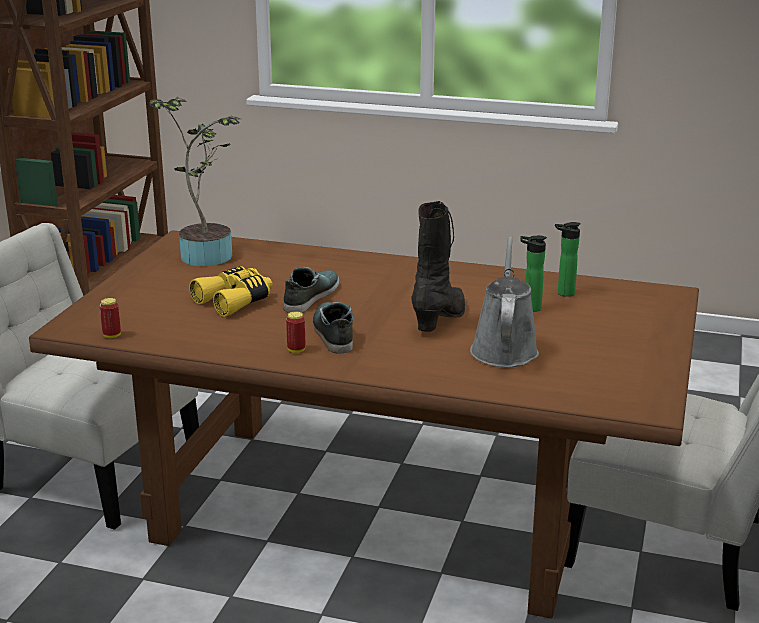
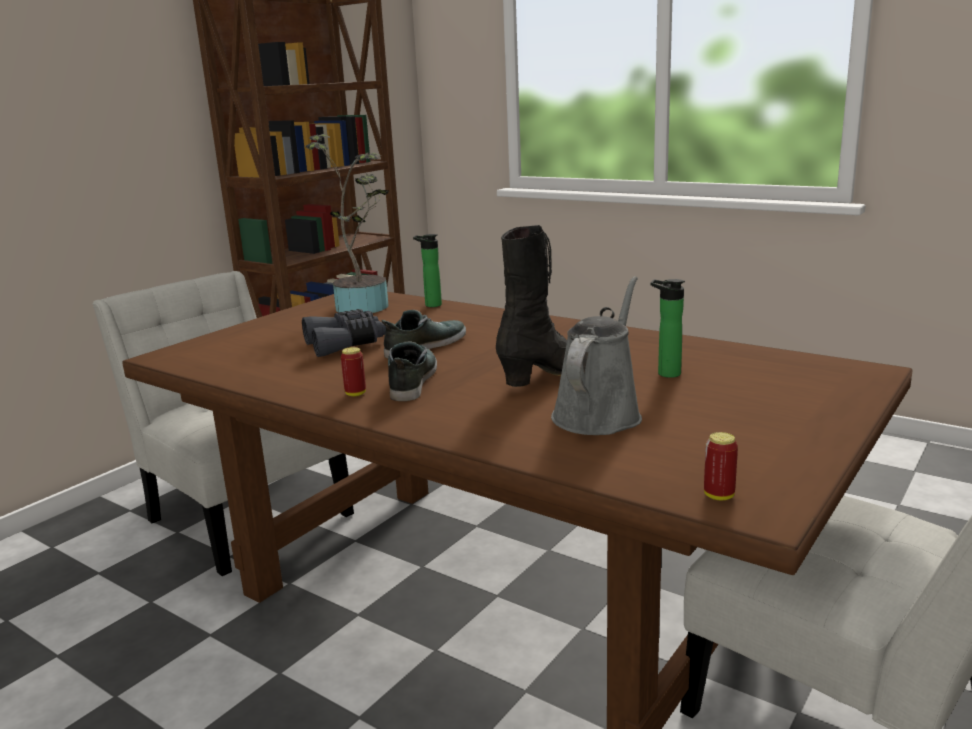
camera: 20 degrees right, 5 degrees down
can [100,298,121,338] -> can moved to [704,432,738,500]
yellow binoculars [189,266,273,317] -> grey binoculars [302,309,386,357]
bottle [555,222,581,297] -> bottle moved to [413,234,442,307]

